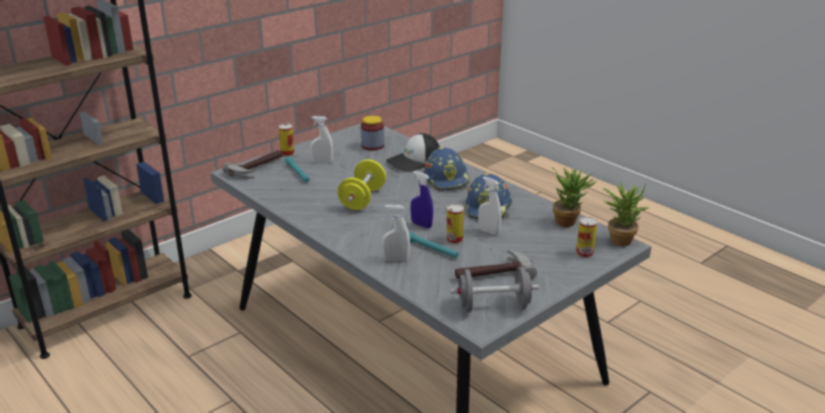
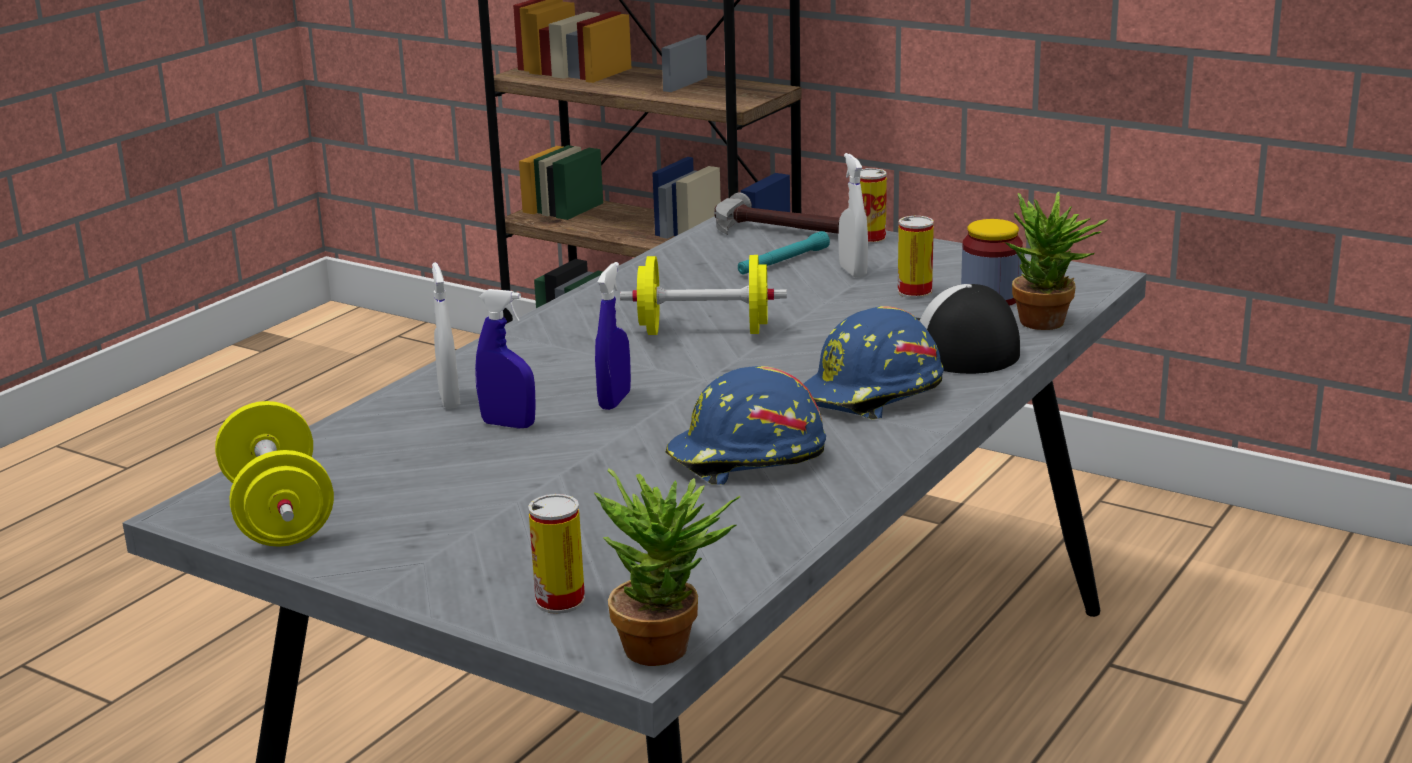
camera: 75 degrees right, 5 degrees down
turquoise flashlight [409,232,459,258] -> blue spray bottle [475,289,536,429]
can [446,204,464,244] -> can moved to [898,216,934,298]
grey dumbbell [450,267,539,312] -> yellow dumbbell [215,401,334,547]
hammer [455,250,537,280] -> none
white spray bottle [478,177,501,235] -> none
potted plant [551,167,597,227] -> potted plant moved to [1005,192,1108,330]

